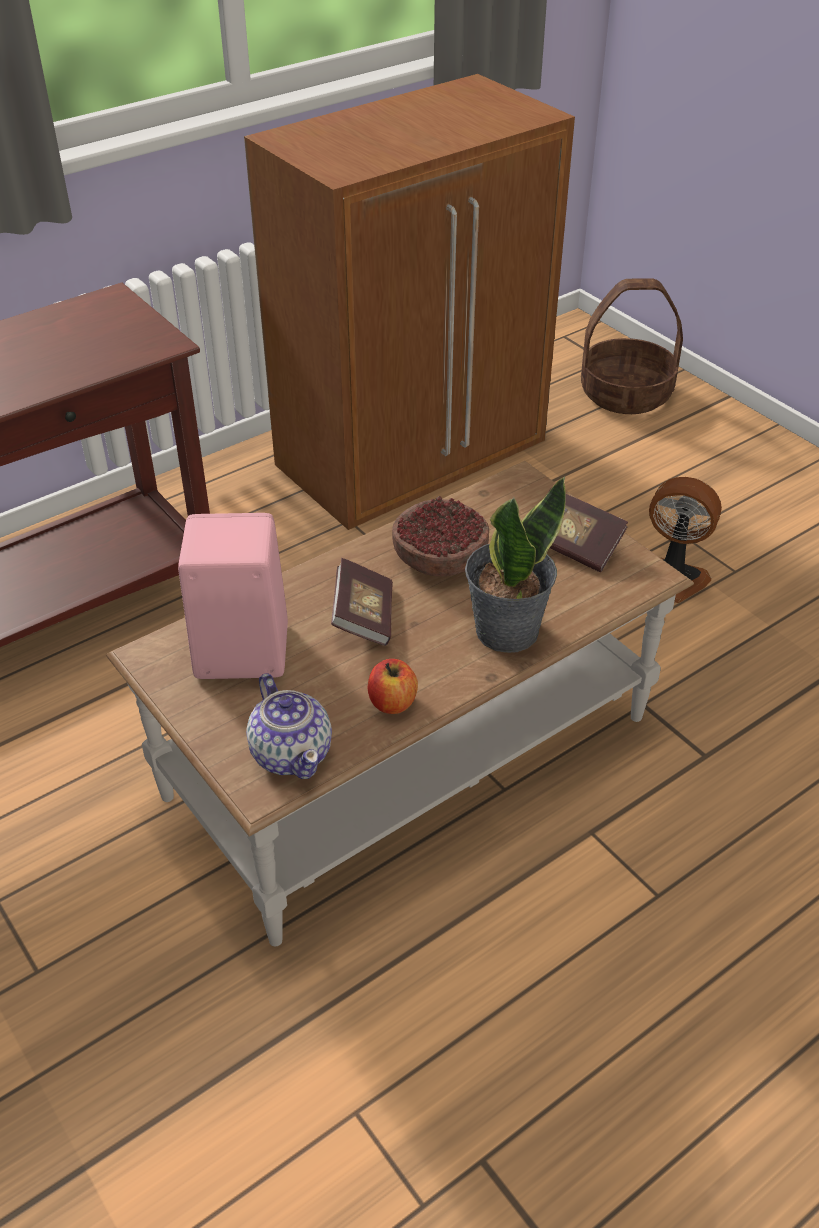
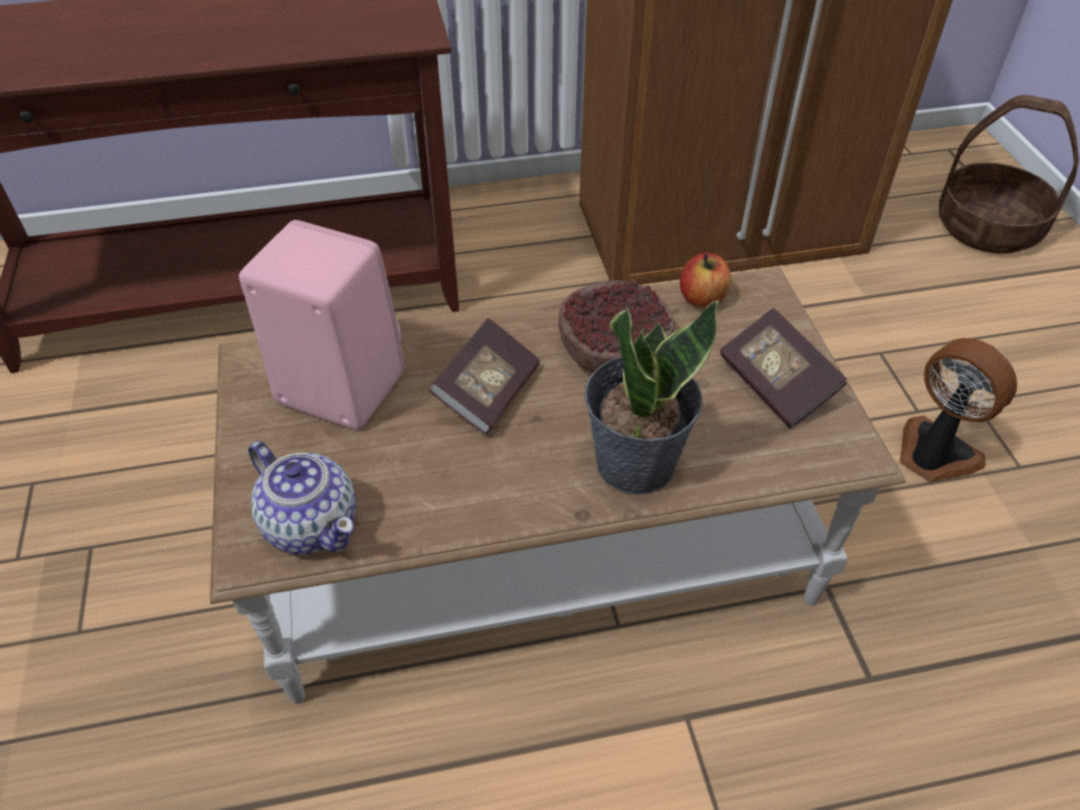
camera: 25 degrees right, 5 degrees up
teapot [246,673,332,779] -> teapot turned 45 degrees counterclockwise [248,441,356,555]
apple [368,659,418,714] -> apple moved to [680,253,731,308]

